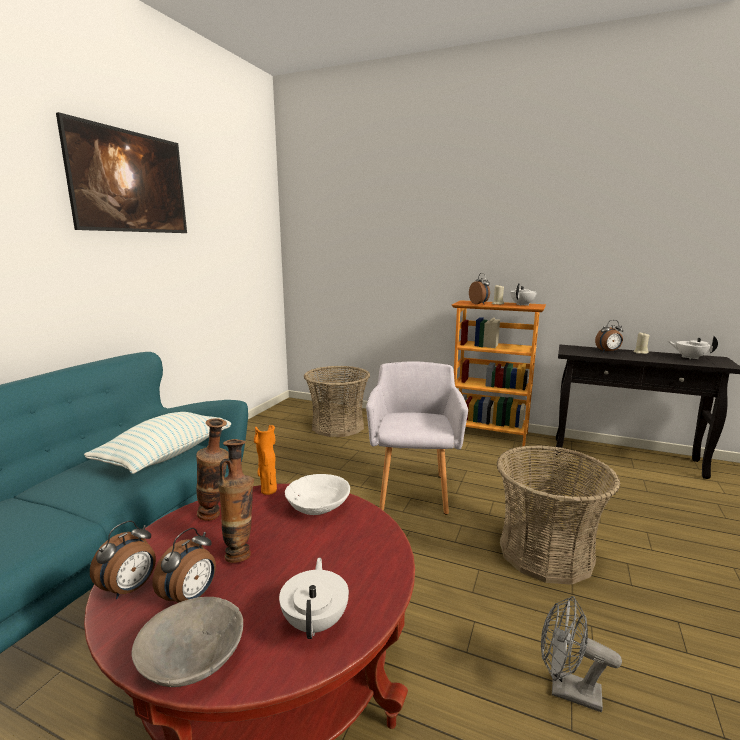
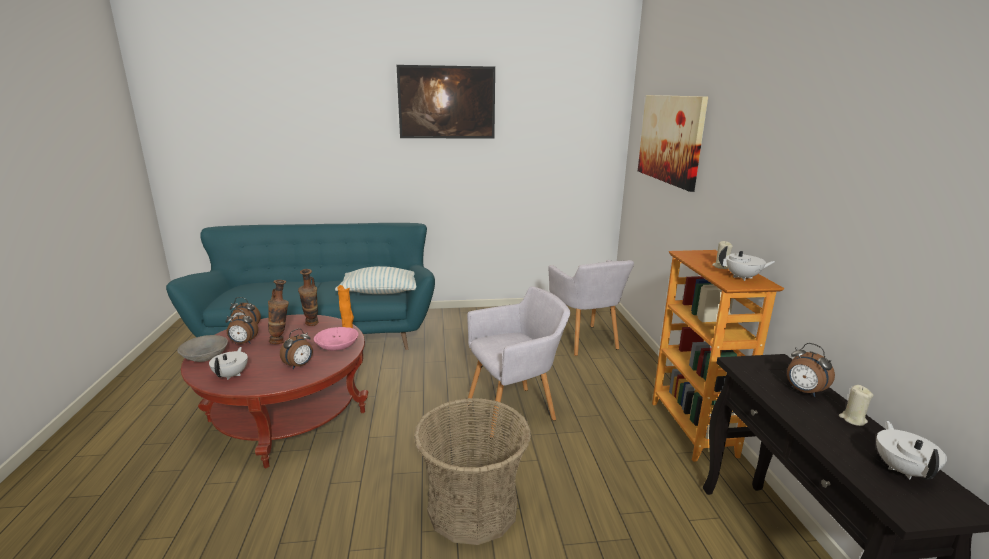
camera: 60 degrees right, 5 degrees up
white teapot [279,558,349,639] -> white teapot turned 60 degrees counterclockwise [209,347,248,380]
white bowl [285,474,350,515] -> pink bowl [314,327,358,351]
basket [304,366,370,437] -> grey armchair [548,260,634,356]
alarm clock [469,273,490,304] -> alarm clock moved to [280,329,313,369]
grey fan [541,596,622,712] -> none
none -> picture [638,95,708,192]

